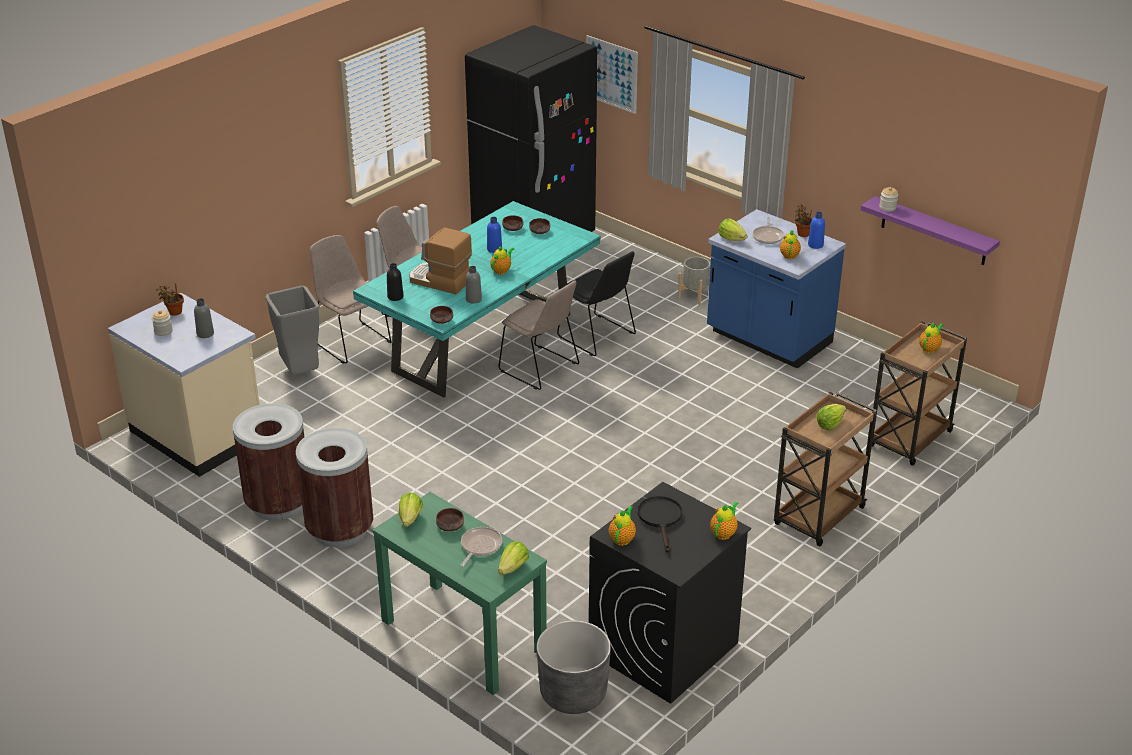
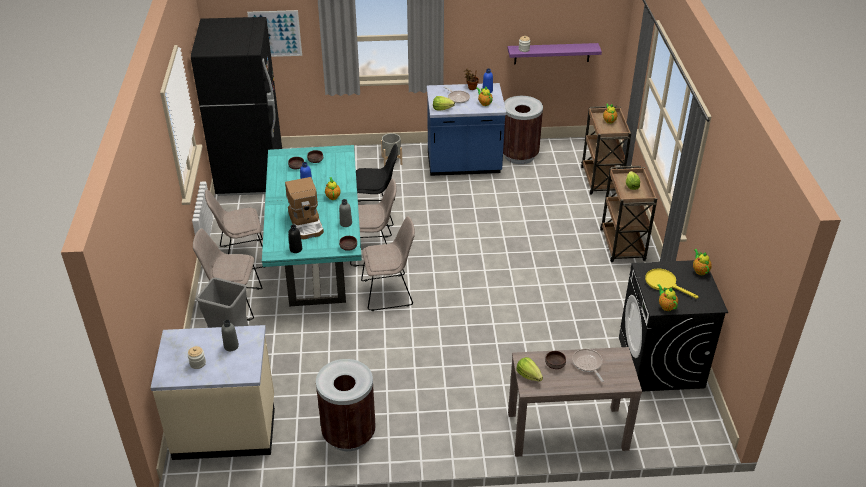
camera: 45 degrees left, 5 degrees up
potted plant [156,283,184,316] -> none
brown trash can [296,428,373,548] -> brown trash can moved to [503,96,543,164]
green console table [373,492,547,695] -> brown console table [508,347,642,457]
coffee machine [409,228,472,295] -> coffee machine turned 90 degrees counterclockwise [285,177,324,239]
lettuce [498,541,529,575] -> none
grey planter [537,620,611,714] -> none
black frying pan [638,496,682,553] -> yellow frying pan [645,269,698,298]
none -> beige chair [361,216,415,311]

